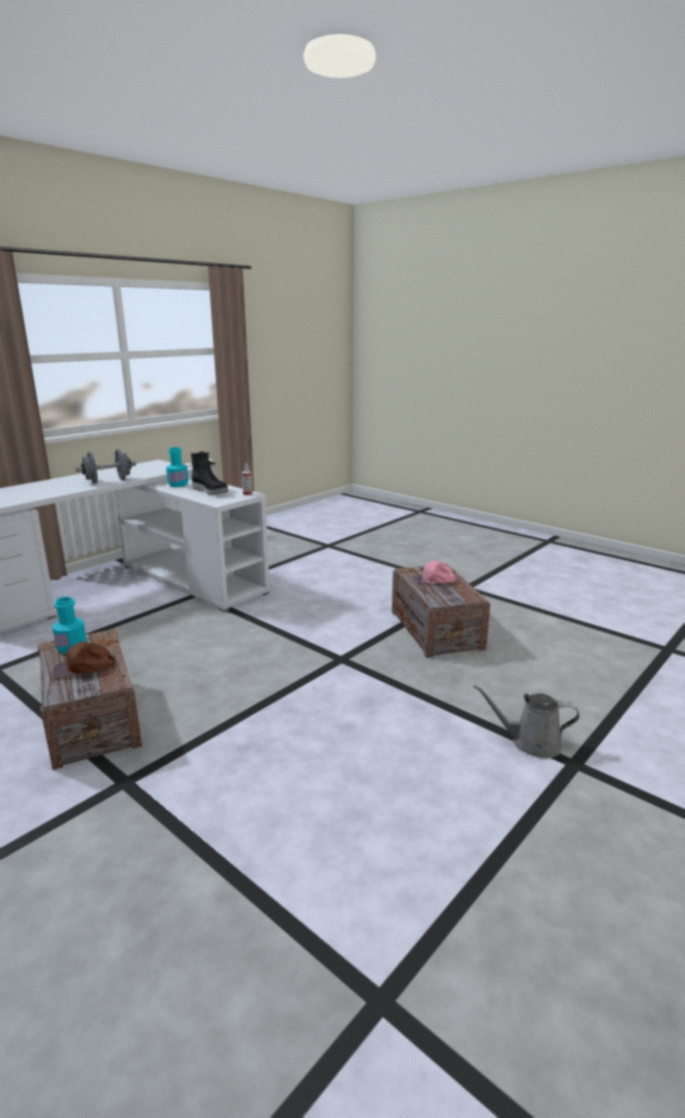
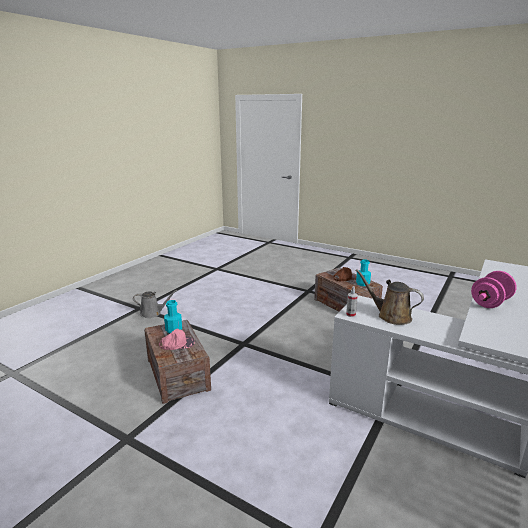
camera: 170 degrees right, 0 degrees up
grey dumbbell [76,449,136,483] -> pink dumbbell [471,271,517,308]
turquoise bottle [166,447,189,487] -> turquoise bottle moved to [164,300,182,334]
black boot [191,451,229,495] -> brown watering can [355,269,424,325]

